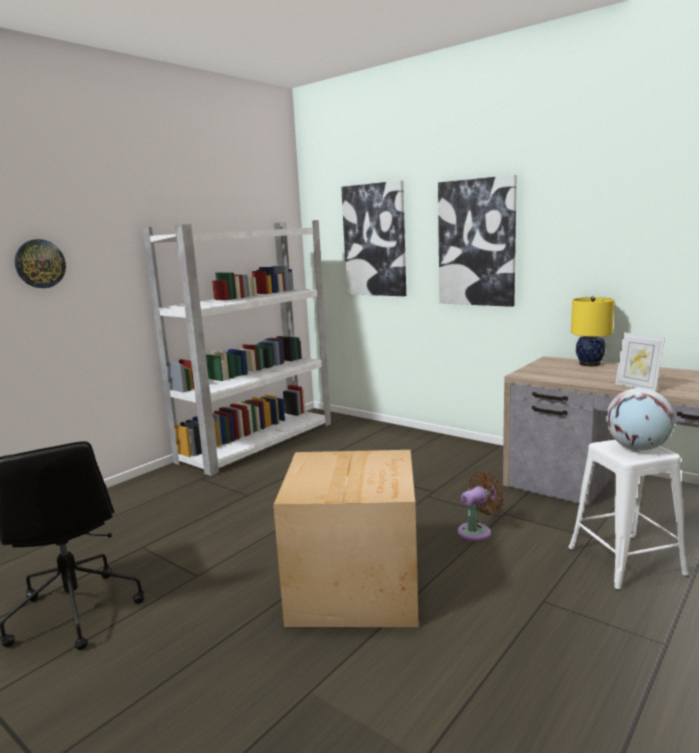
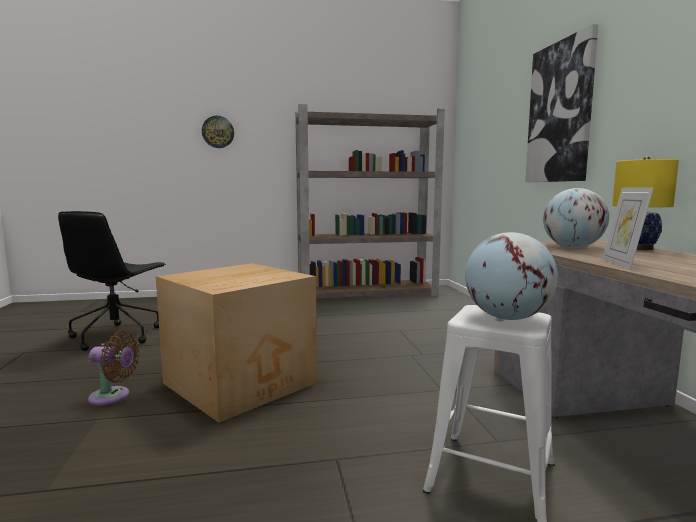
camera: 40 degrees right, 5 degrees down
white bookcase [143,220,331,476] -> brown bookcase [295,104,445,298]
picture [341,180,406,296] -> none
brown fan [458,471,504,541] -> brown fan moved to [88,331,140,405]
none -> globe [543,188,609,248]

